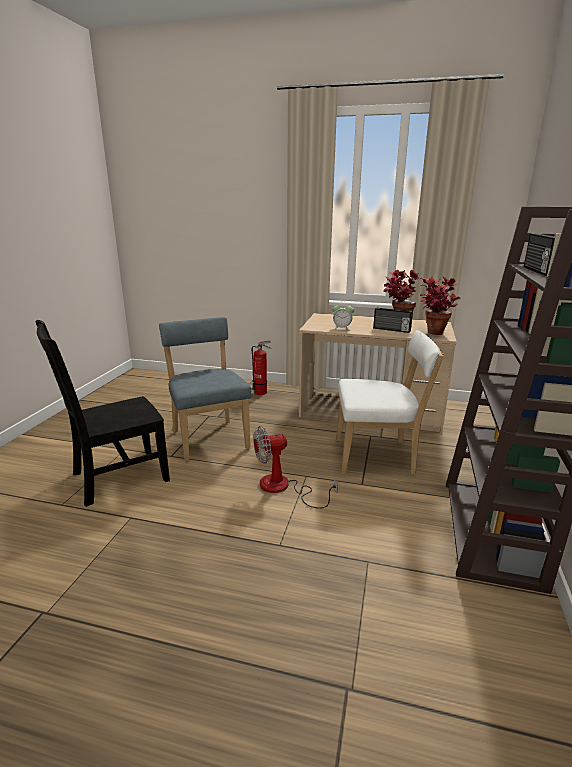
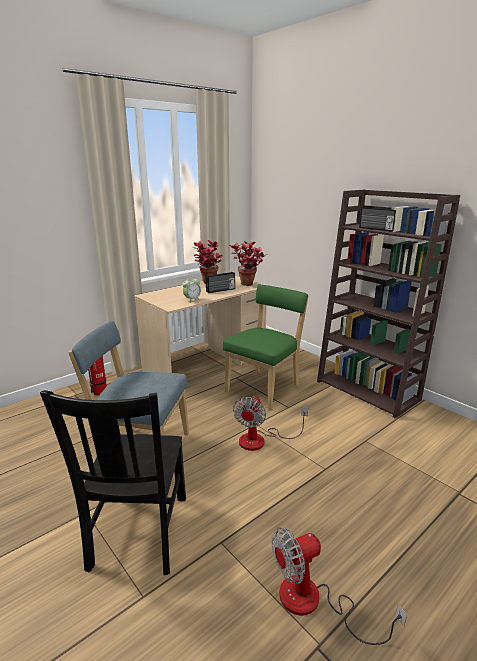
camera: 55 degrees left, 0 degrees up
white chair [336,330,444,475] -> green chair [223,284,309,409]
none -> fan [272,527,407,645]

